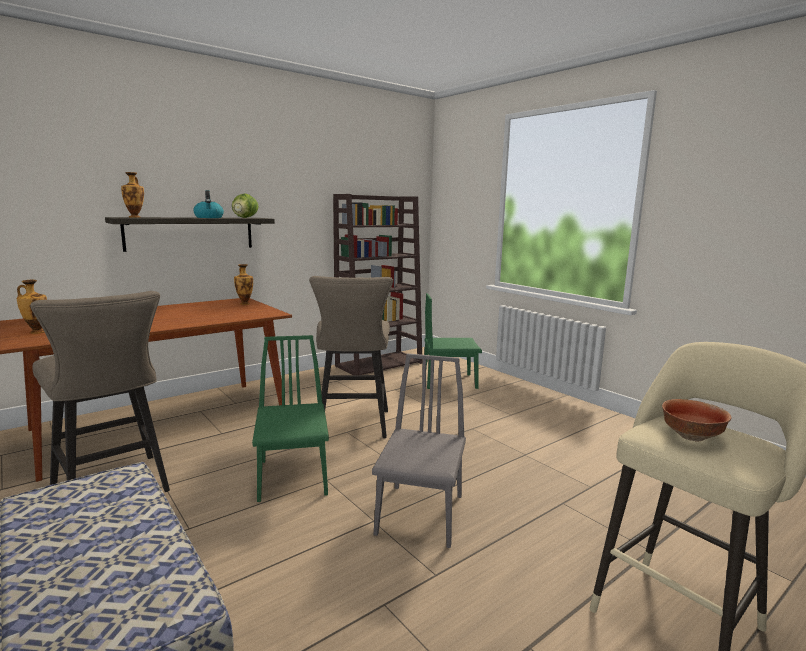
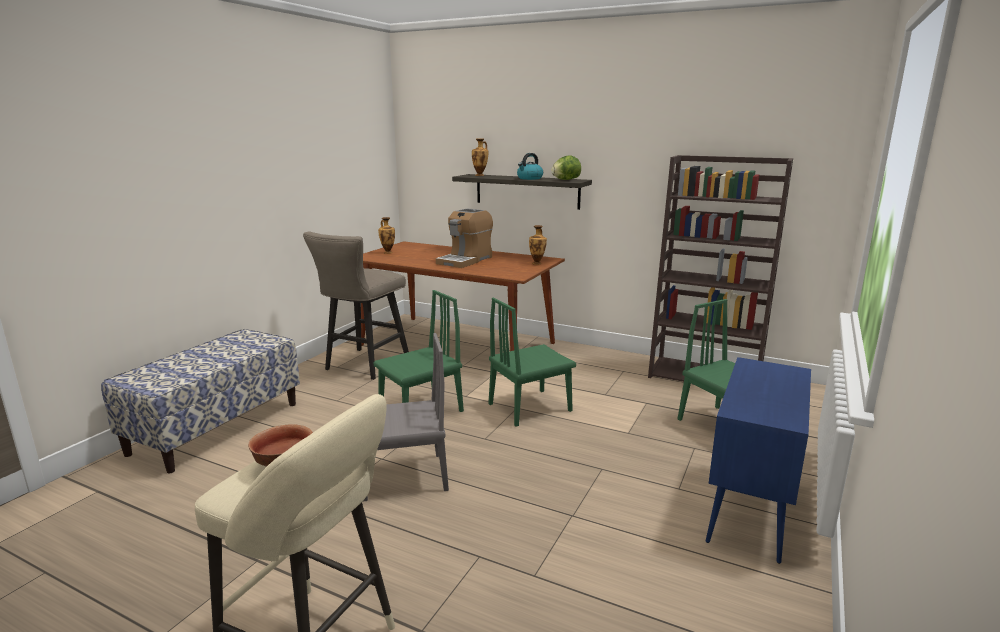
camera: 65 degrees right, 5 degrees up
beige stool [309,276,393,438] -> green chair [489,298,576,427]
none -> coffee machine [436,209,493,268]
none -> blue cabinet [706,357,811,564]

